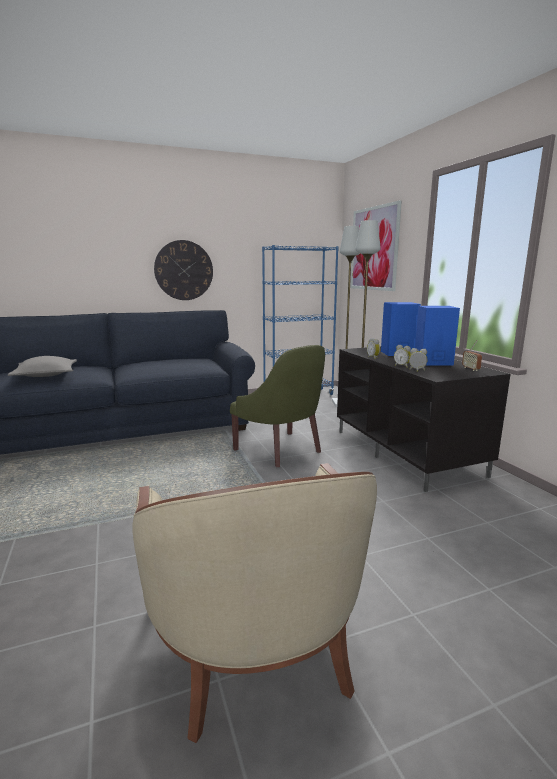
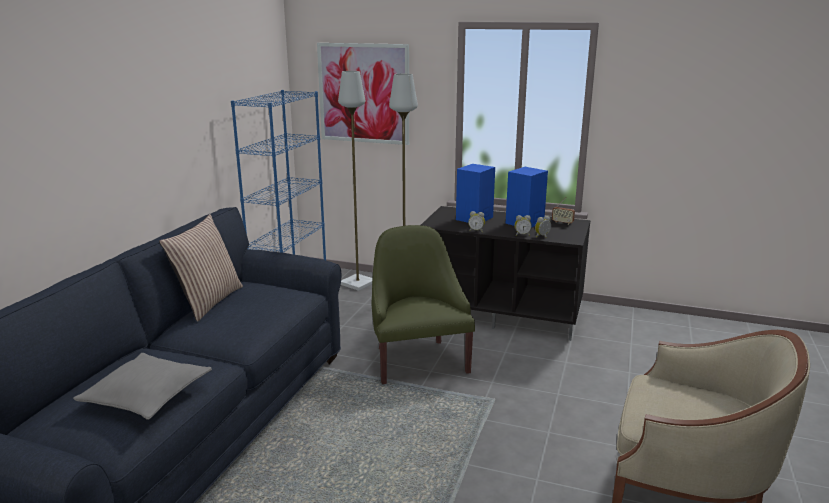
camera: 50 degrees left, 5 degrees up
wall clock [154,240,213,300] -> none
green armchair [230,345,325,467] -> green armchair turned 105 degrees counterclockwise [372,225,475,384]
none -> pillow [159,214,243,322]

